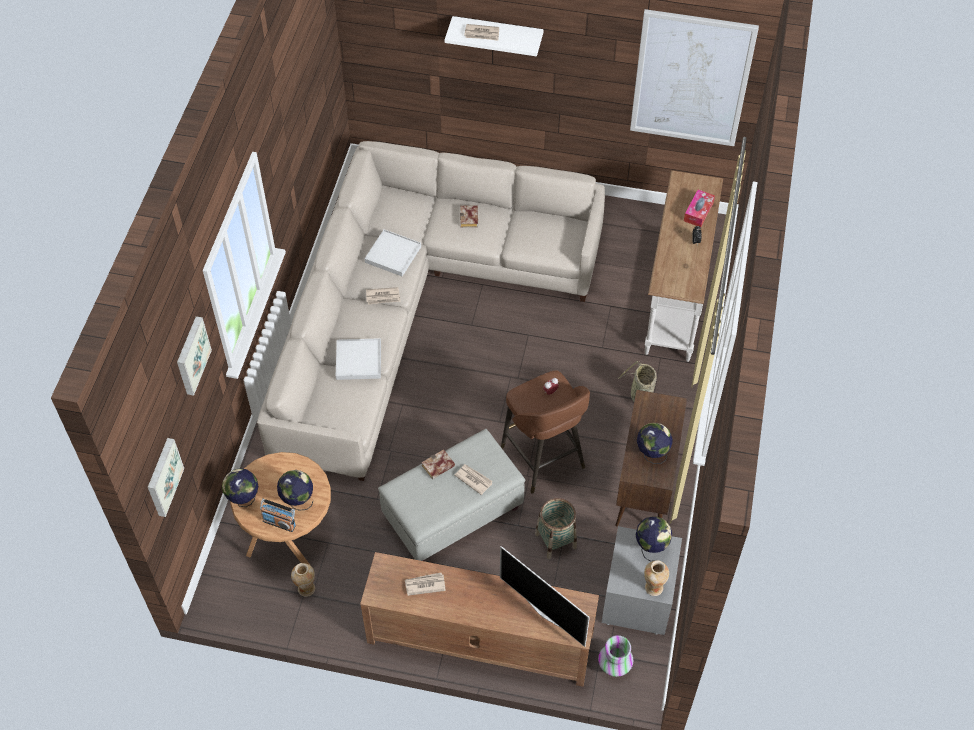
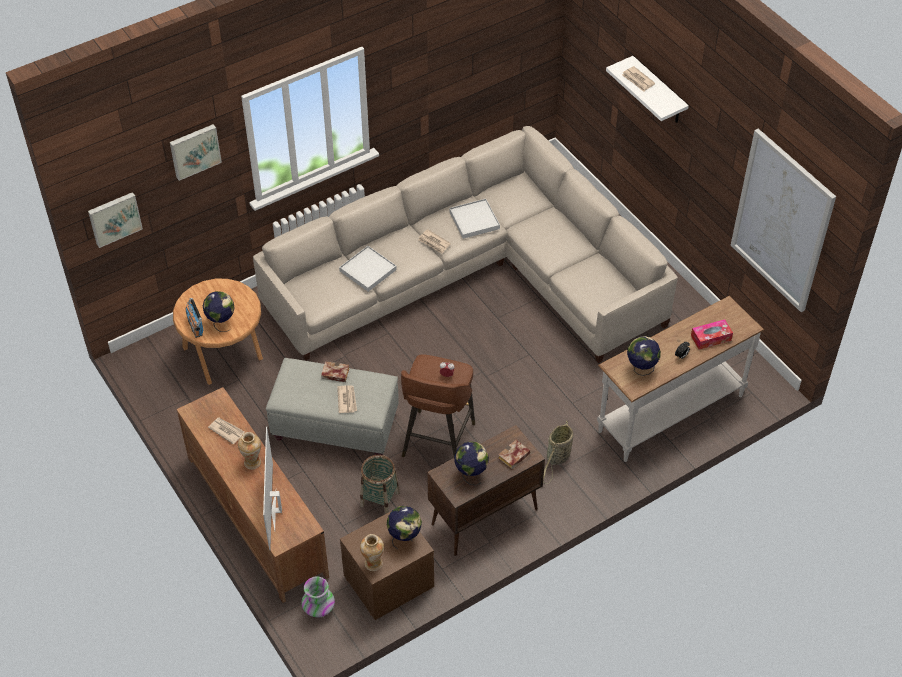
camera: 45 degrees right, 5 degrees down
globe [222,468,258,507] -> globe moved to [627,336,661,376]
vase [291,563,315,597] -> vase moved to [238,432,261,469]
book [460,205,478,227] -> book moved to [498,440,530,469]
grey nightstand [601,526,682,635] -> brown nightstand [340,511,434,620]

